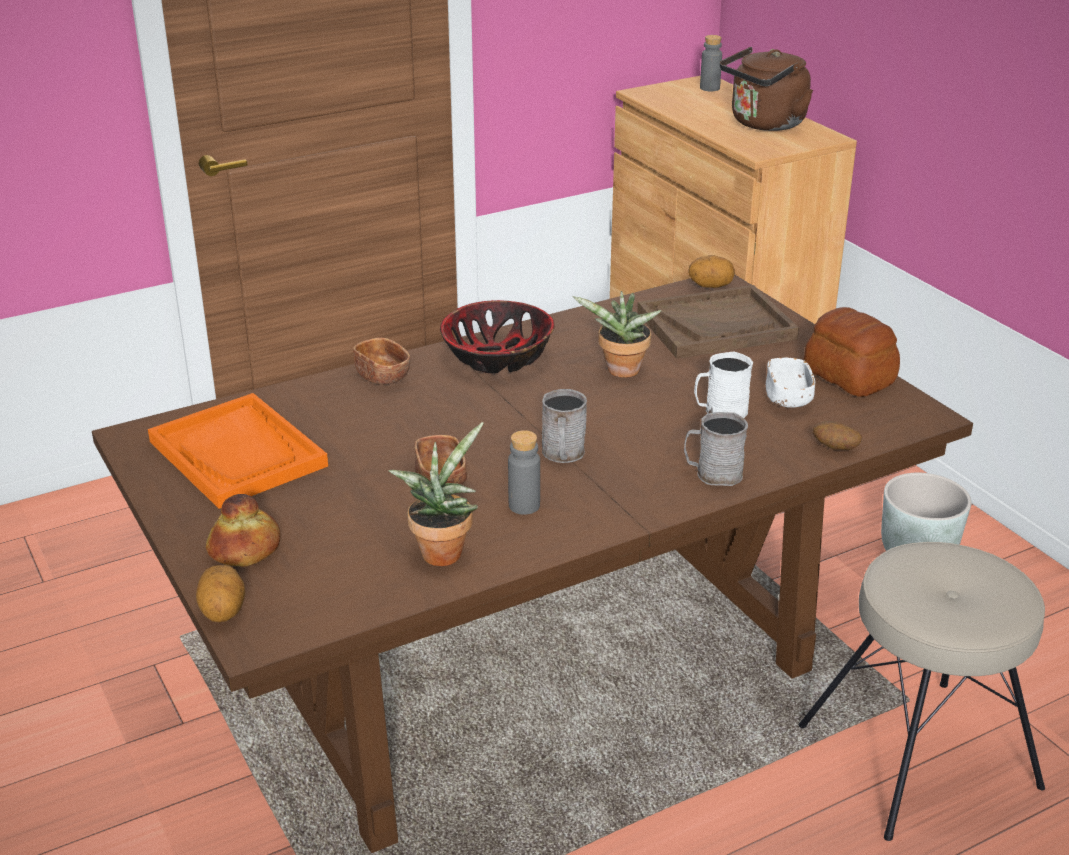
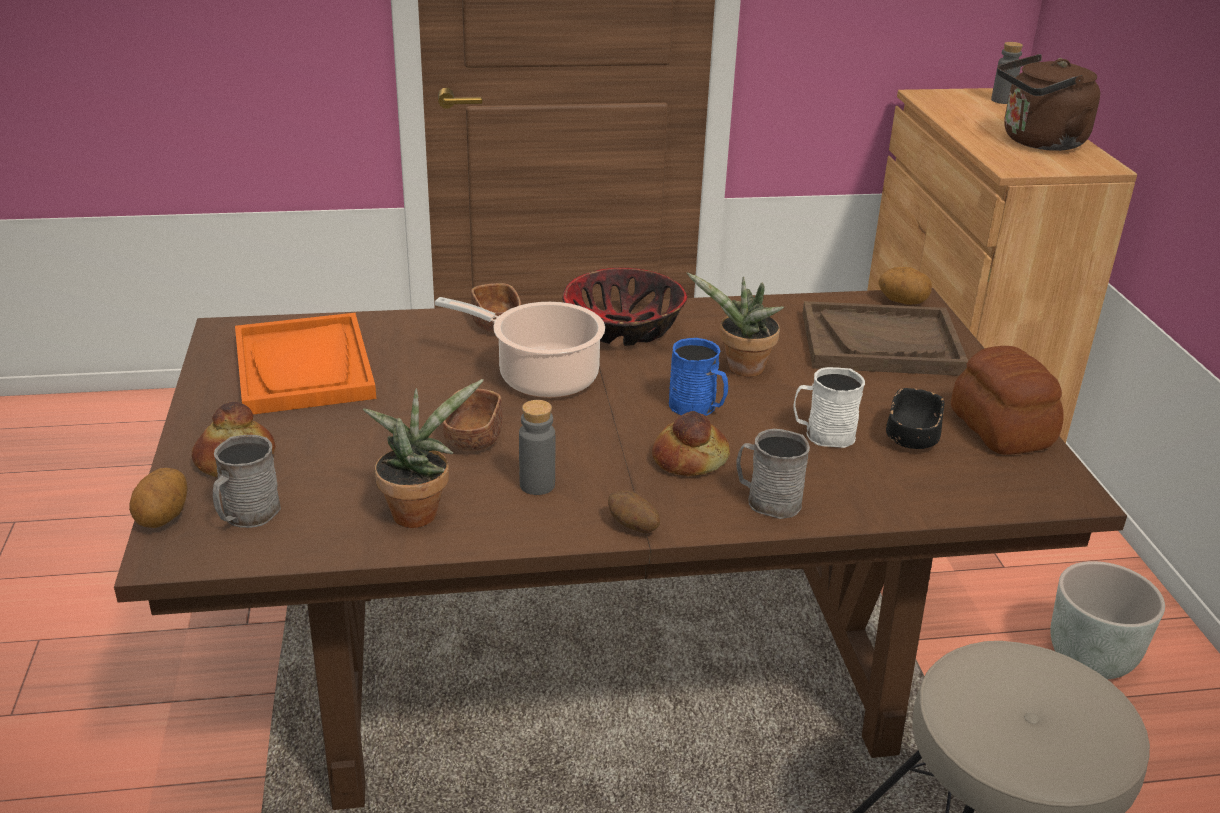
camera: 20 degrees right, 0 degrees up
grey mug [542,389,587,463] -> grey mug moved to [213,435,281,528]
white bowl [766,358,815,408] -> black bowl [886,388,944,449]
potato [813,421,862,450] -> potato moved to [608,491,660,533]
none -> cooking pot [435,297,605,398]
none -> bread [652,411,730,476]
none -> blue mug [669,338,728,416]

